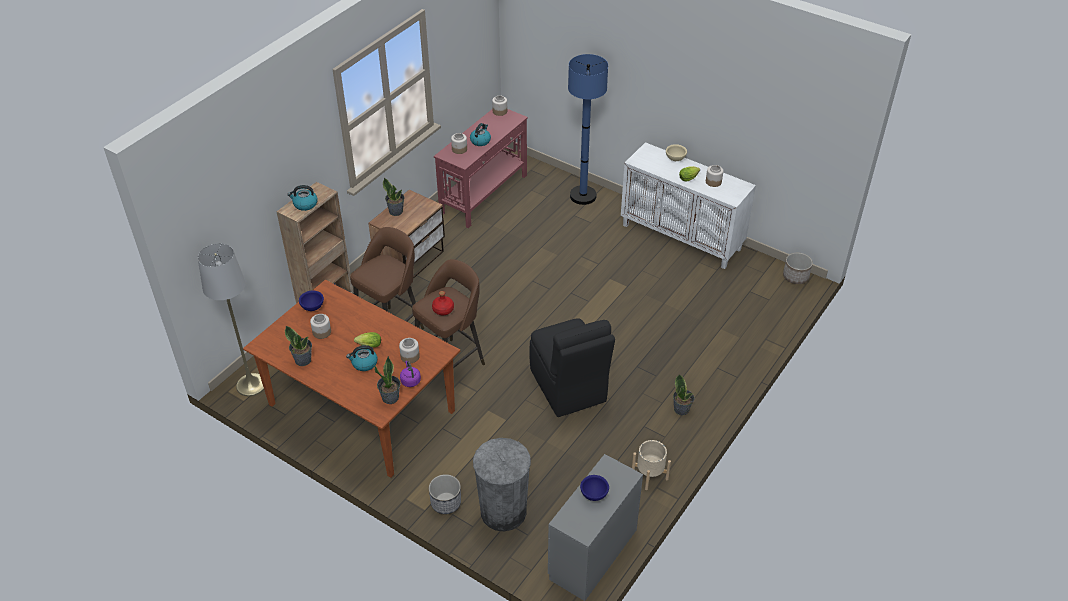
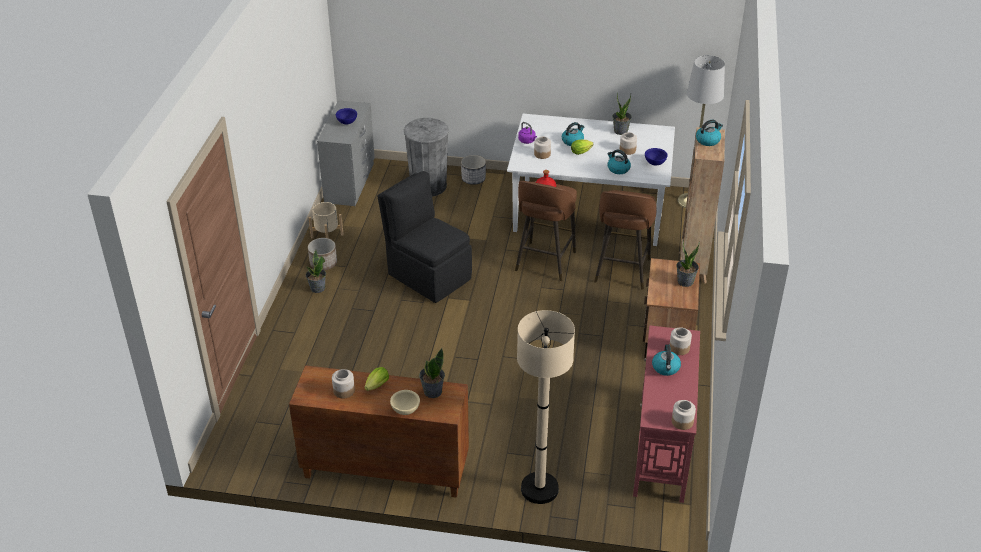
camera: 155 degrees right, 5 degrees down
brown dining table [243,280,460,478] -> white dining table [507,114,675,246]
potted plant [374,356,401,404] -> potted plant moved to [419,348,445,398]
blue floor lamp [568,54,608,205] -> beige floor lamp [517,310,575,504]
white cabinet [621,142,756,269] -> brown cabinet [289,365,469,498]
planter [783,253,813,284] -> planter moved to [308,238,337,270]
none -> kettle [607,149,631,174]

